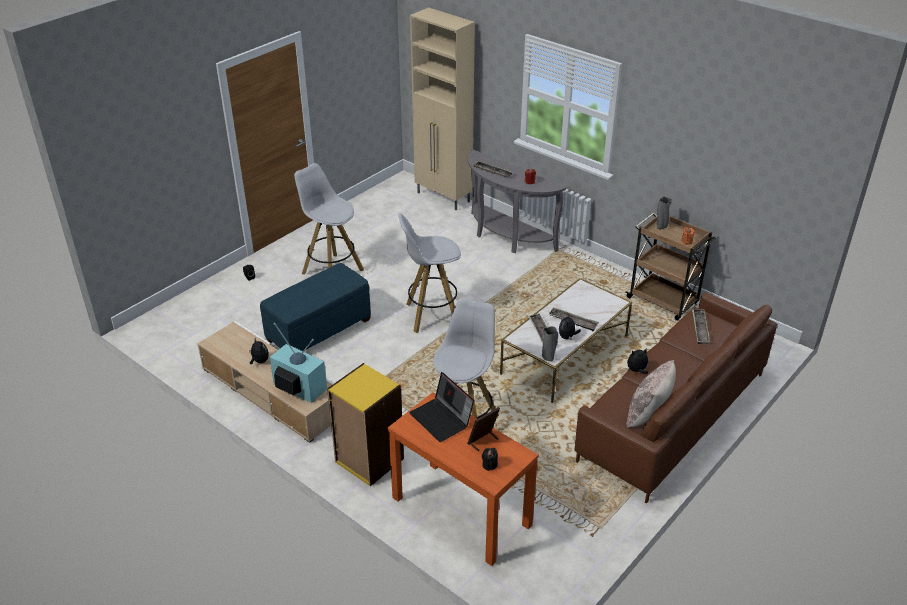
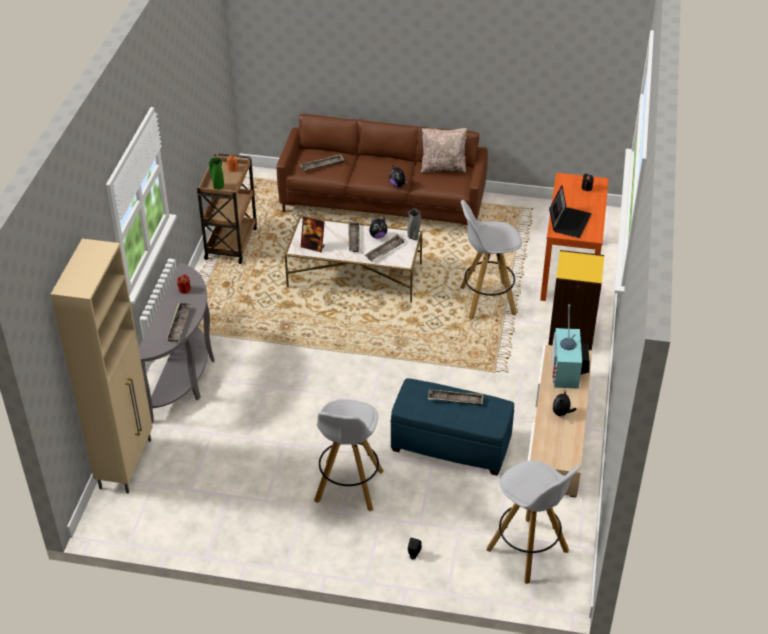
camera: 120 degrees left, 5 degrees up
white stool [398,213,461,333] -> white stool moved to [486,460,581,584]
picture frame [467,407,500,451] -> picture frame moved to [301,216,325,252]
grey vase [657,196,672,230] -> green vase [209,157,224,190]
none -> tray [428,389,483,406]

